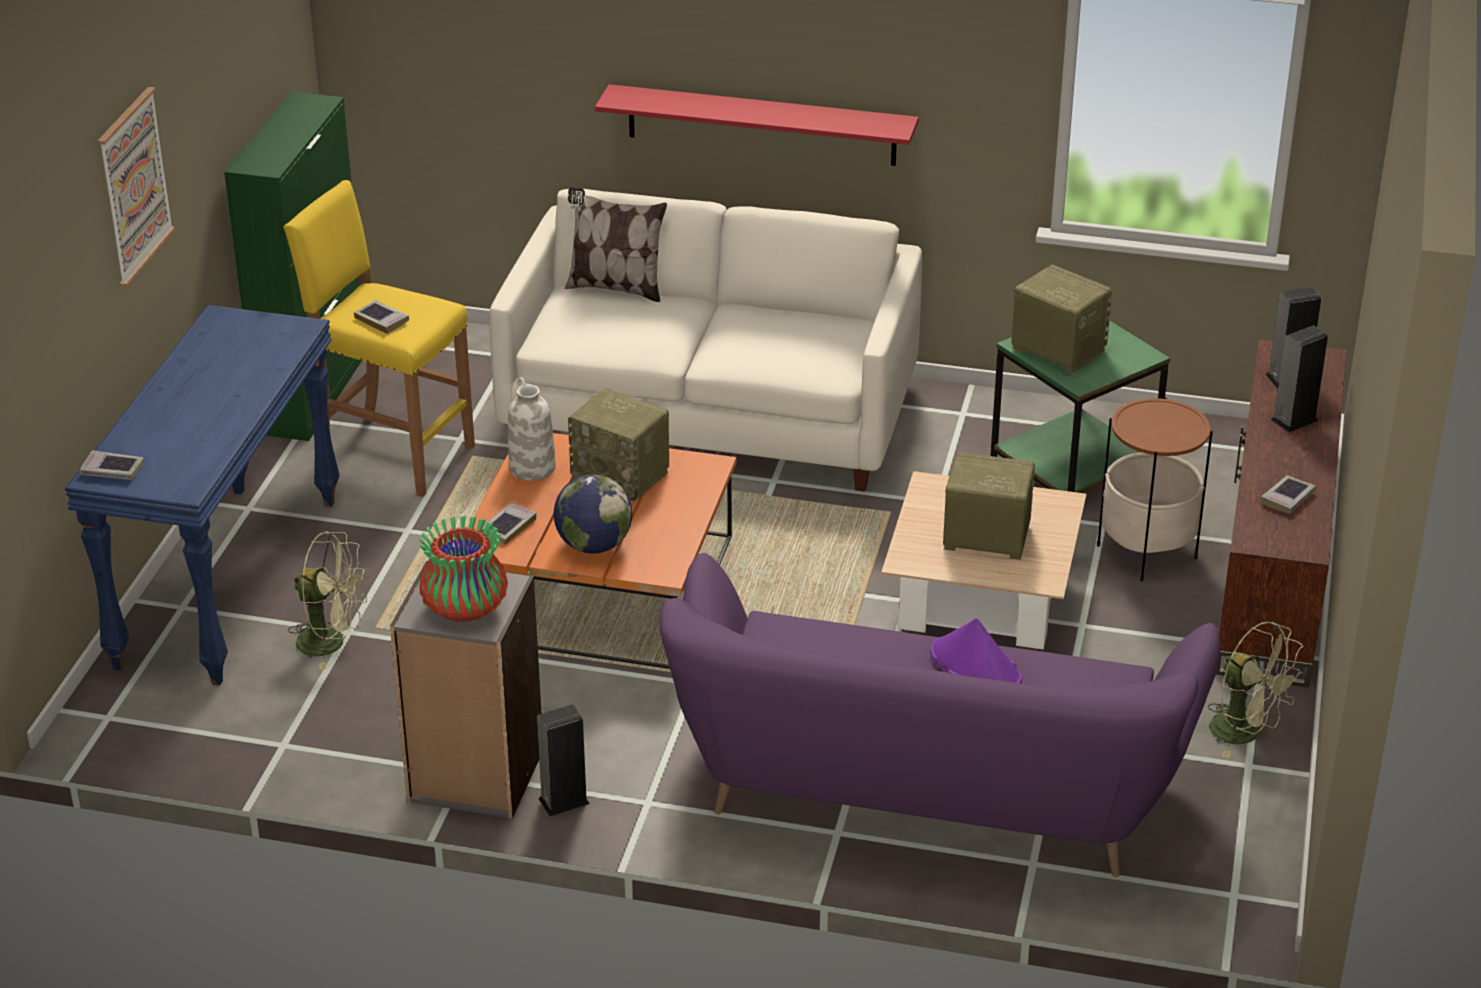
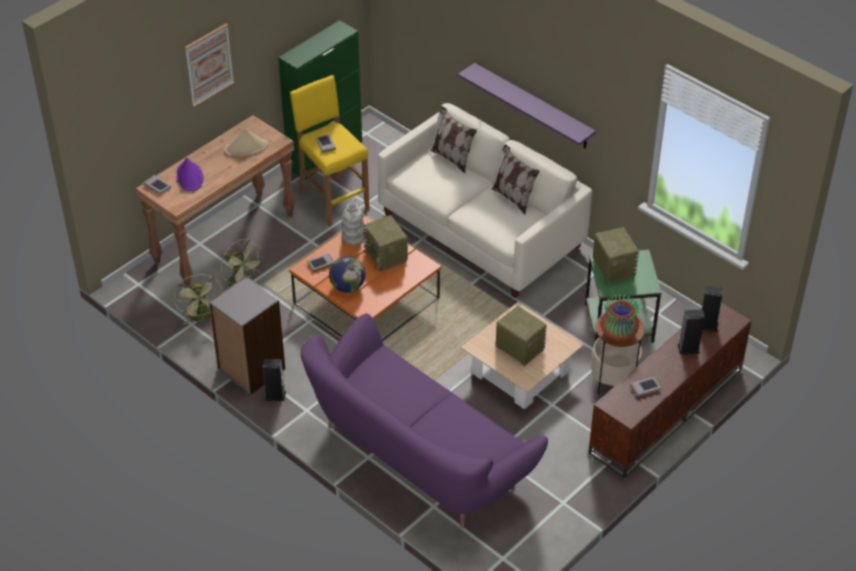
camera: 30 degrees right, 10 degrees up
blue console table [65,305,340,686] -> brown console table [135,115,296,287]
vase [419,515,508,622] -> vase moved to [600,295,640,341]
red shelf [595,84,919,166] -> purple shelf [458,63,596,149]
purple hat [930,618,1022,683] -> purple hat moved to [176,157,204,191]
green fan [1208,622,1303,758] -> green fan moved to [174,274,223,325]
none -> beige hat [224,128,268,156]
none -> pillow [491,144,540,214]

